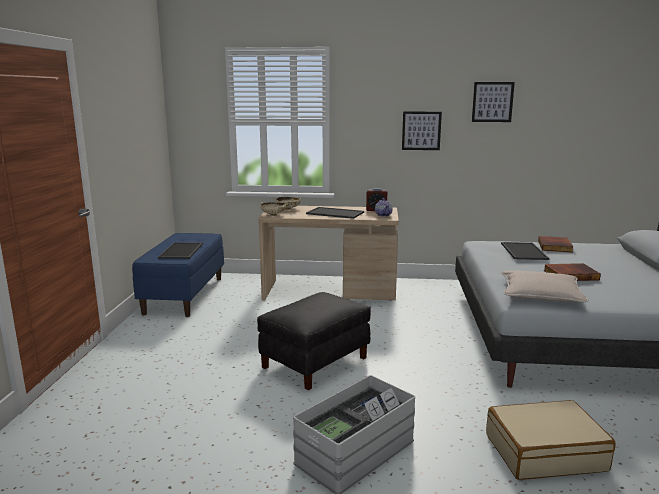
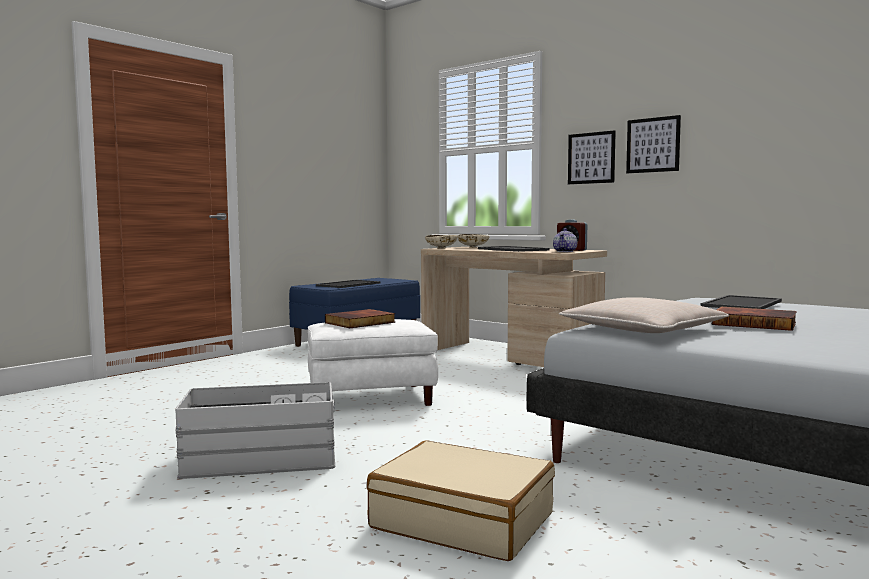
camera: 35 degrees right, 10 degrees down
black ottoman [257,292,371,390] -> white ottoman [308,319,438,406]
picture [472,82,515,122] -> picture moved to [568,130,616,184]
book [538,236,573,253] -> book moved to [325,309,396,328]

